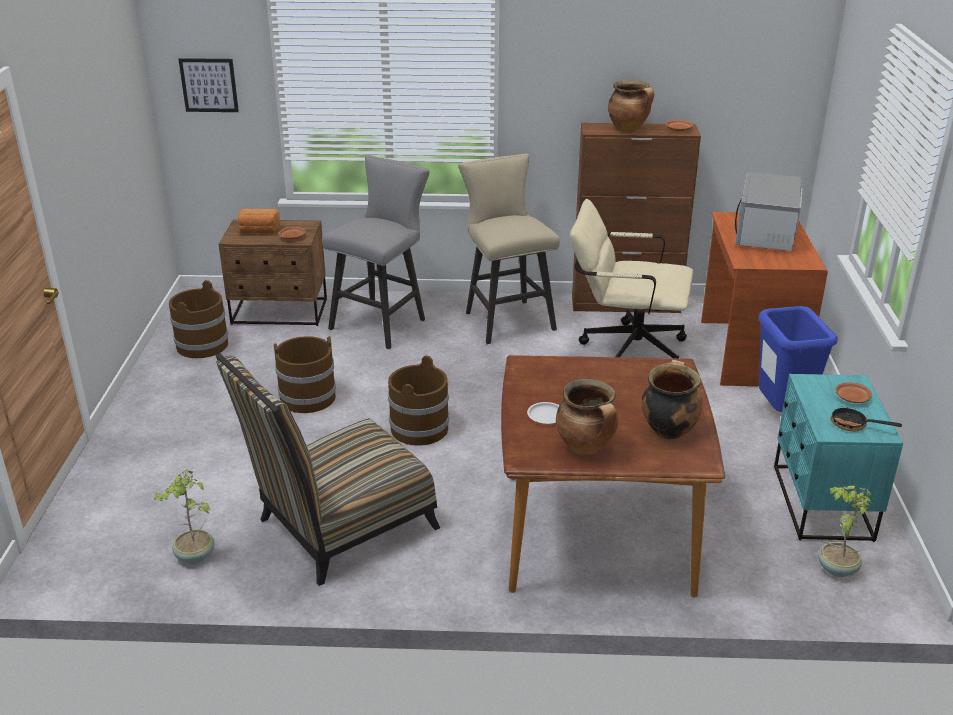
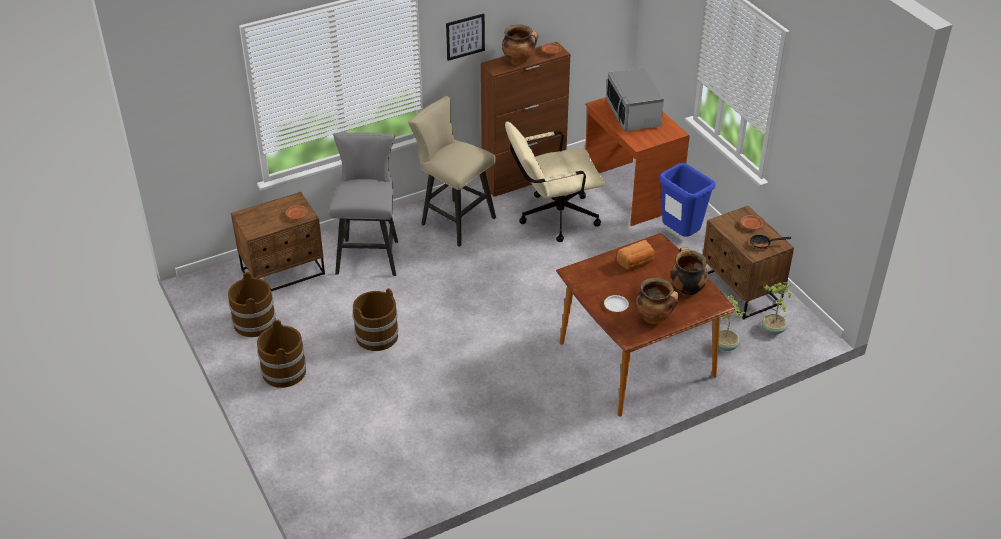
camera: 30 degrees left, 10 degrees up
potted plant [153,469,215,564] -> potted plant moved to [719,295,754,351]
picture [178,58,239,112] -> picture moved to [446,13,485,61]
chair [215,353,440,586] -> none
bread [238,209,280,233] -> bread moved to [617,240,654,270]
brown bucket [388,356,449,446] -> brown bucket moved to [257,320,306,388]
turquoise nightstand [774,374,903,542] -> brown nightstand [703,206,794,319]

